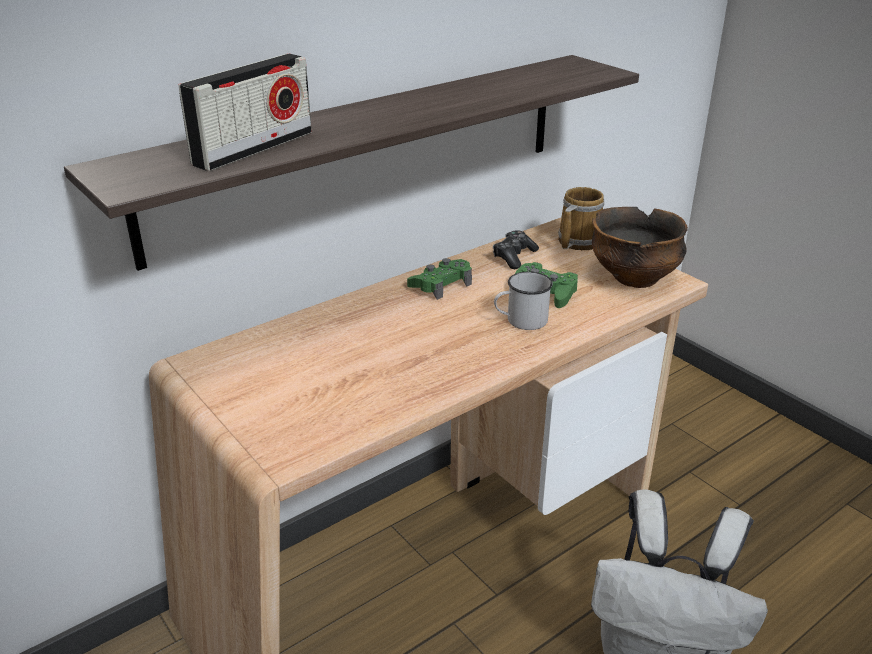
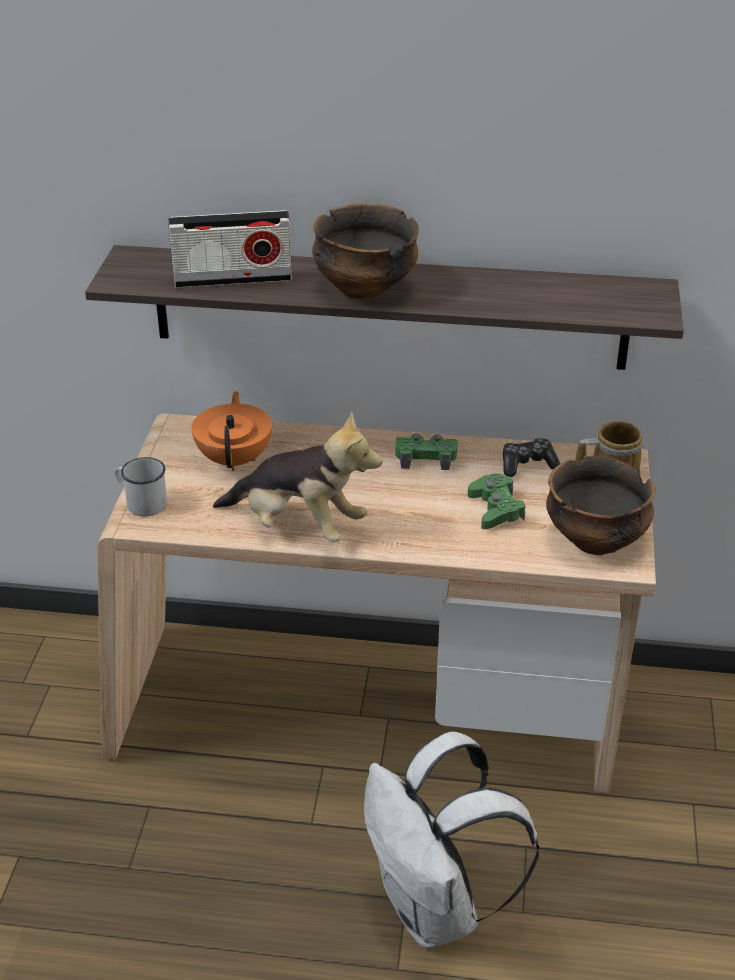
camera: 45 degrees right, 5 degrees up
white mug [494,272,553,330] -> white mug moved to [115,457,167,516]
none -> orange teapot [191,391,272,471]
none -> plush toy [213,411,382,542]
none -> bowl [312,204,419,299]

